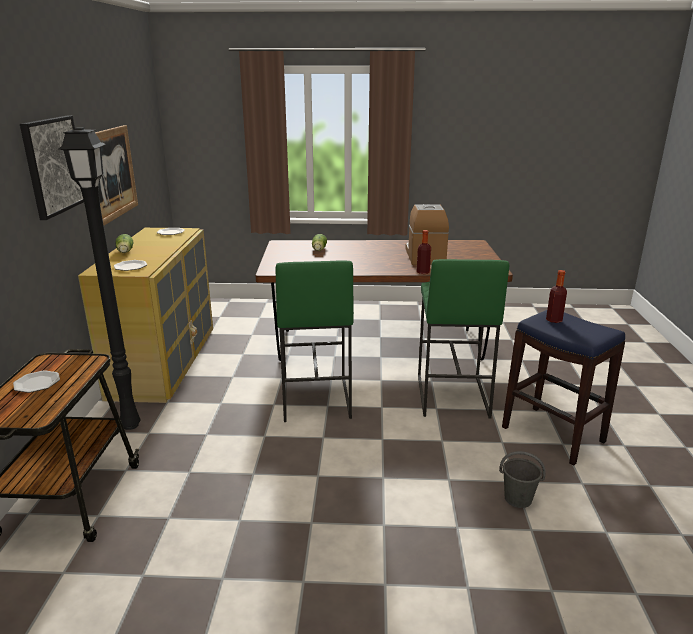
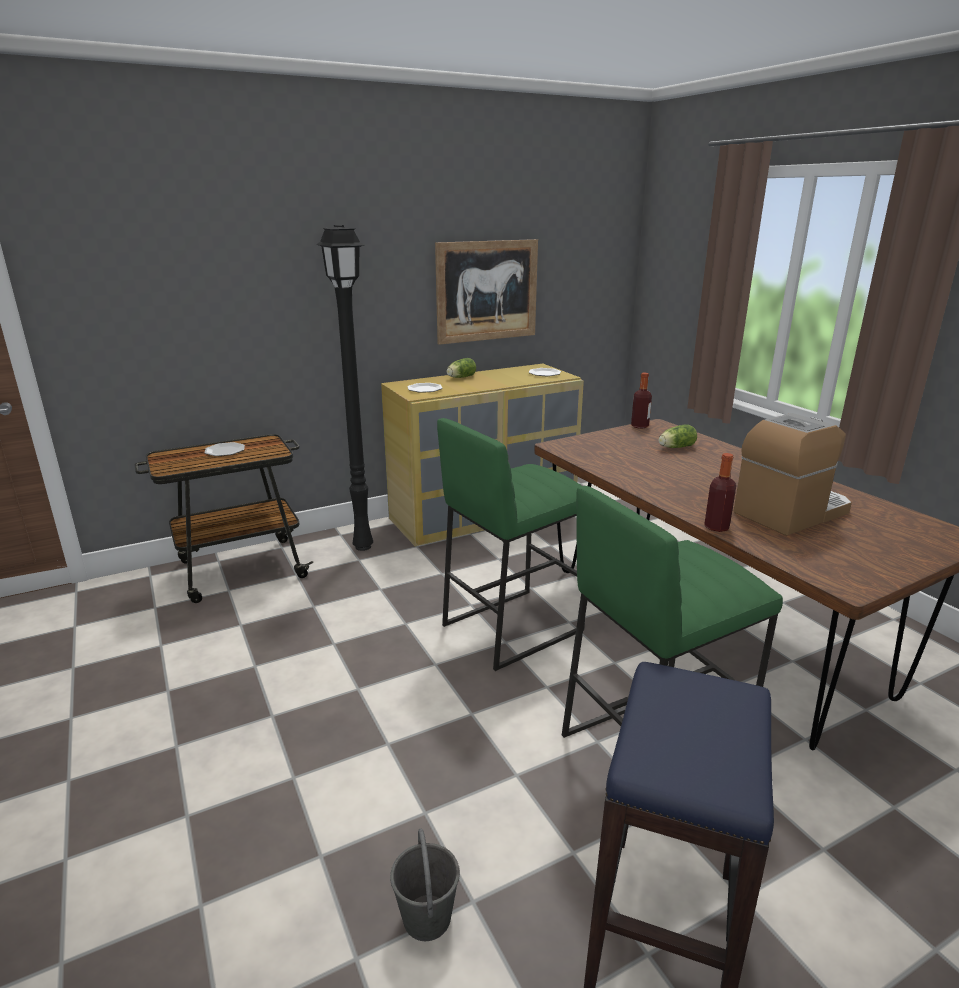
camera: 60 degrees right, 0 degrees up
picture [20,116,84,220] -> none
bottle [546,270,567,323] -> bottle moved to [631,373,652,429]

